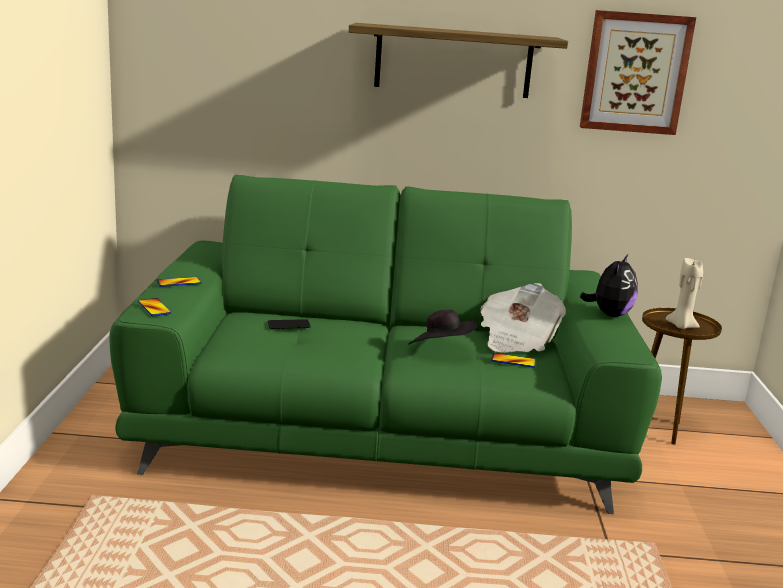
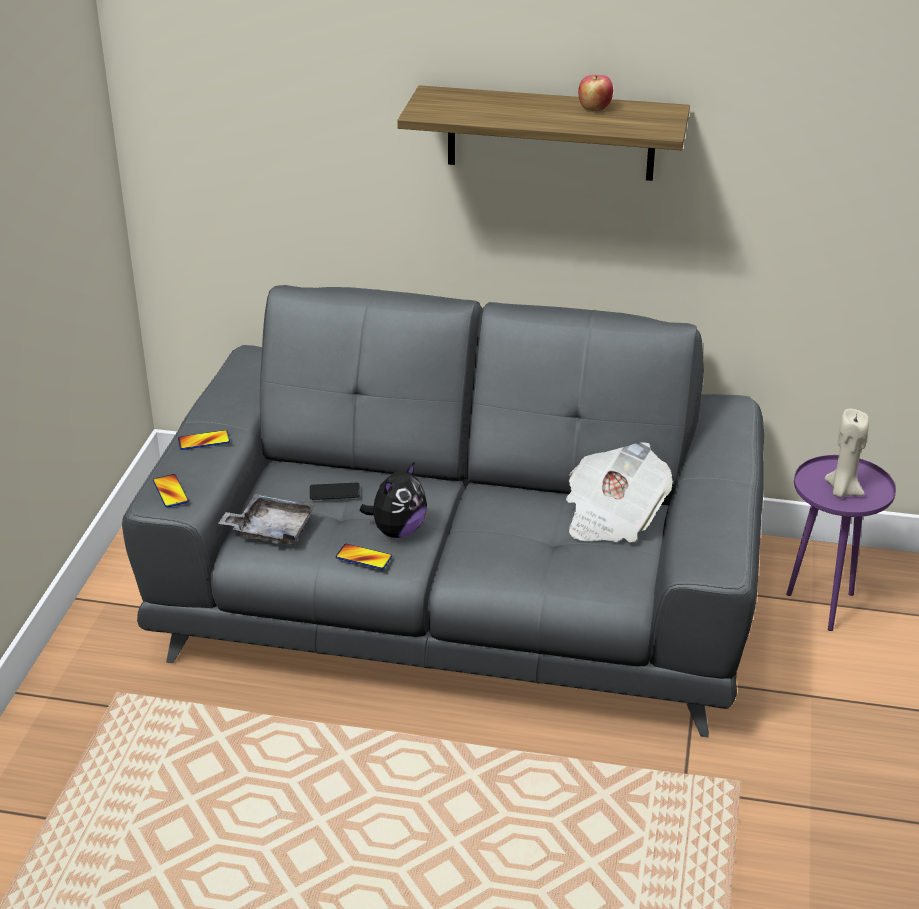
camera: 10 degrees right, 15 degrees up
green sofa [109,175,662,514] -> grey sofa [122,285,764,738]
black hat [408,310,477,345] -> none
phone [491,353,536,368] -> phone moved to [336,544,392,569]
picture [580,10,696,135] -> none
plush toy [580,253,638,317] -> plush toy moved to [360,461,427,538]
brown side table [642,308,722,445] -> purple side table [786,455,896,631]
none -> grey tray [218,494,315,545]
none -> apple [578,75,613,111]

